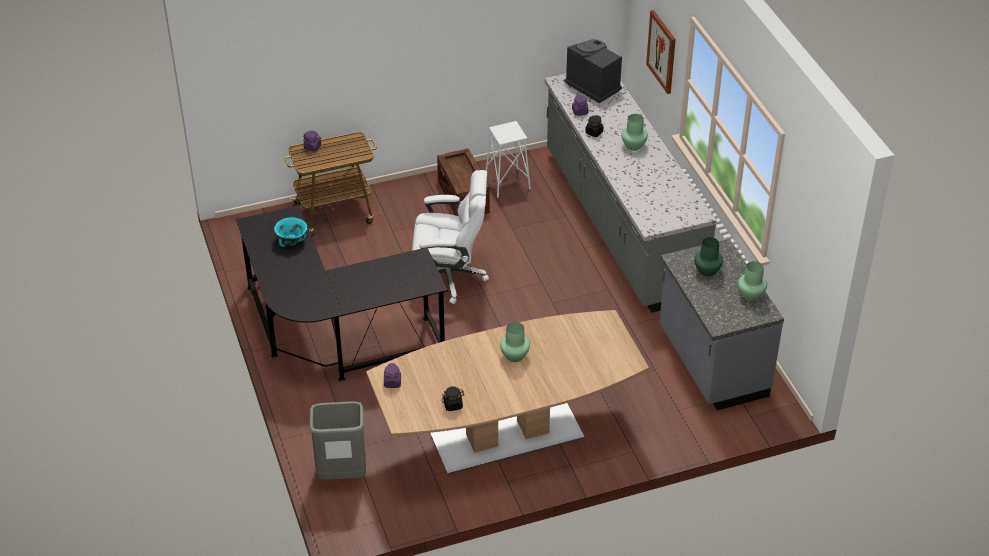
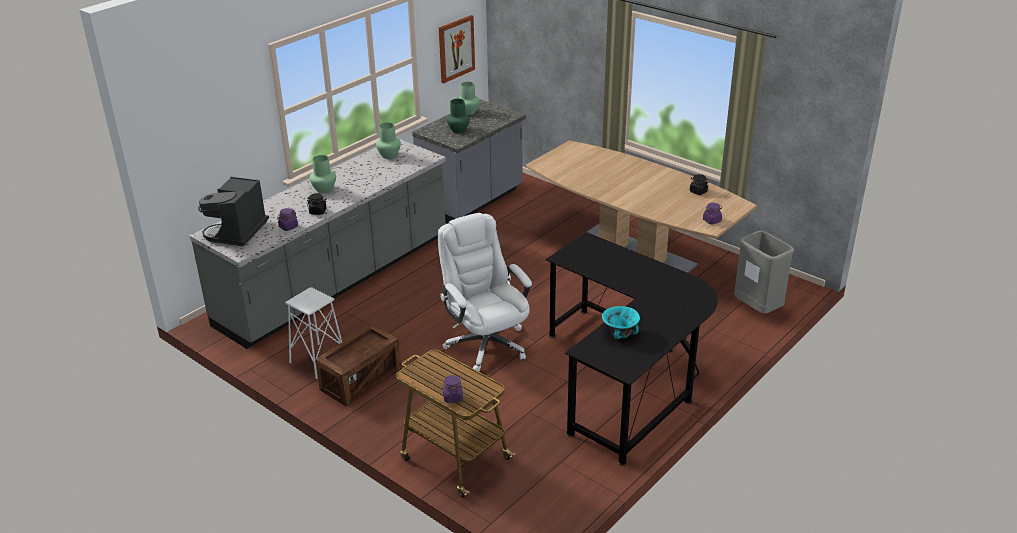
camera: 120 degrees left, 10 degrees down
green vase [500,322,530,362] -> green vase moved to [376,123,401,159]
picture [646,10,676,94] -> picture moved to [439,15,475,83]

